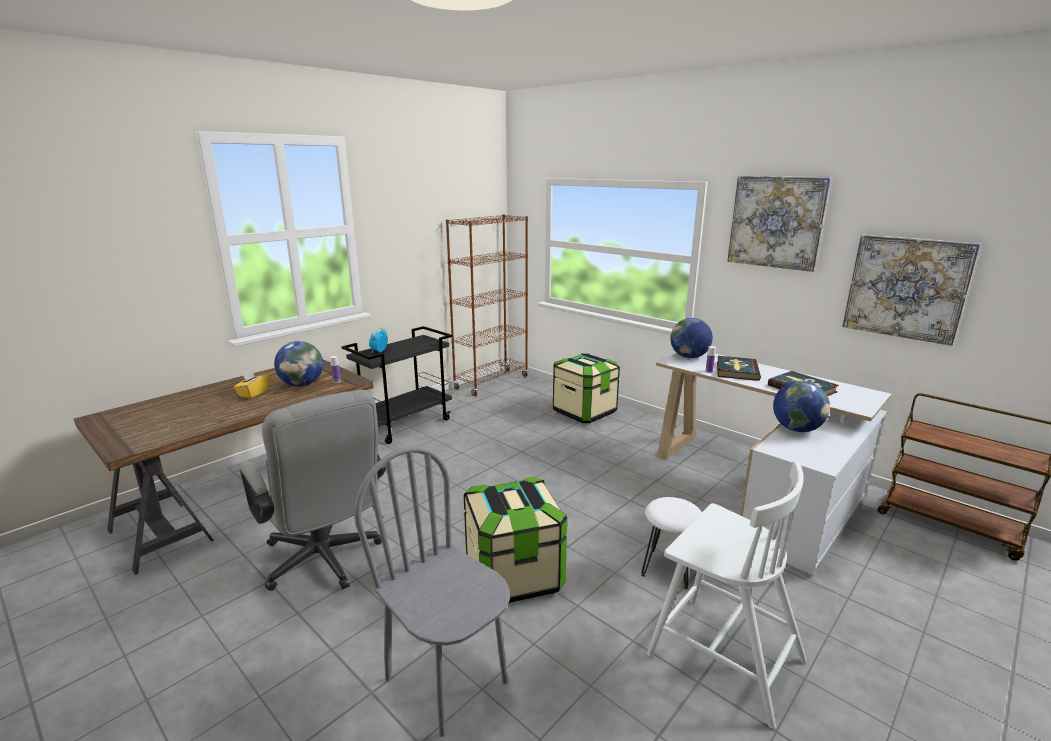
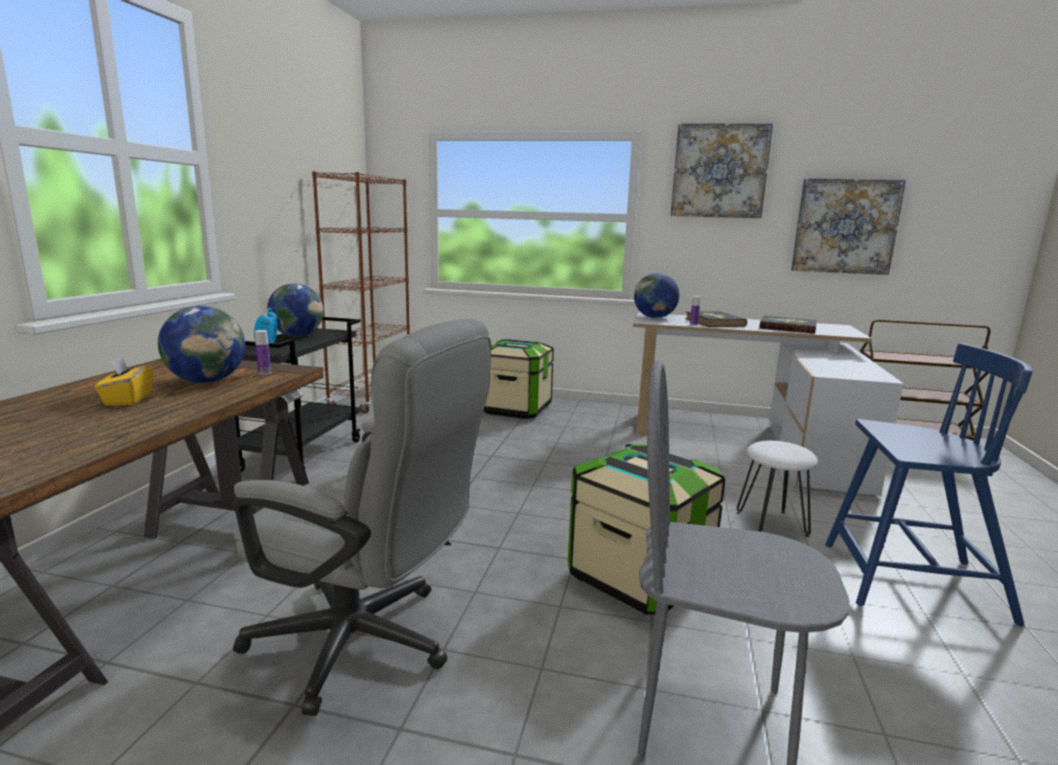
camera: 30 degrees left, 5 degrees down
white chair [647,461,807,729] -> blue chair [825,343,1033,626]
globe [773,381,830,432] -> globe moved to [267,283,324,336]

